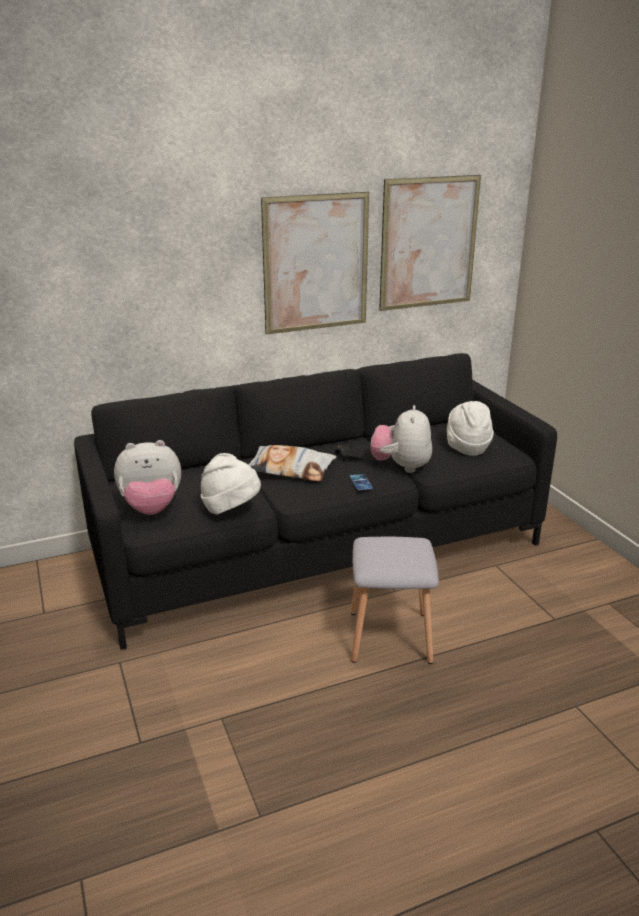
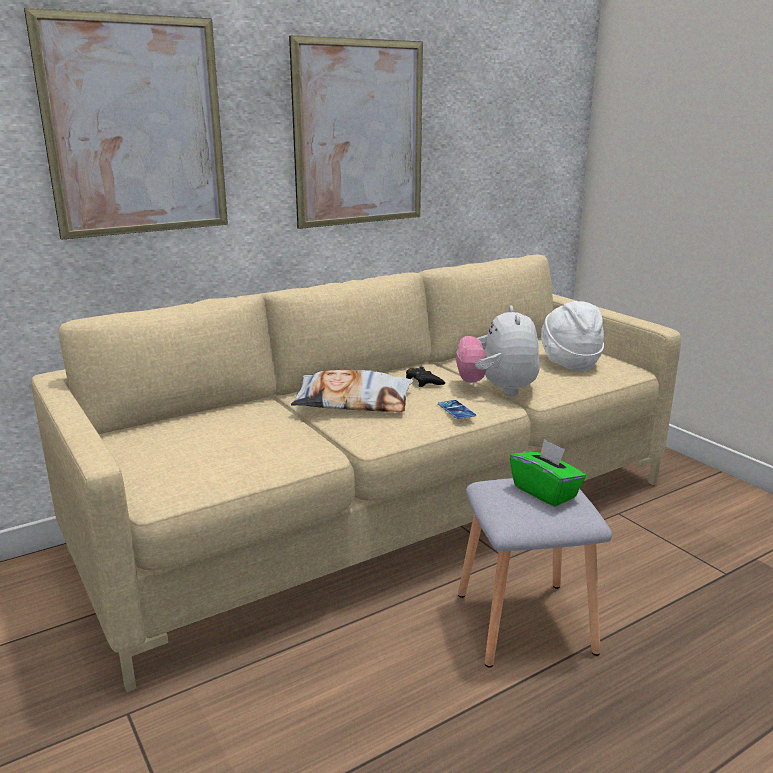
camera: 10 degrees left, 5 degrees down
black sofa [74,353,557,650] -> beige sofa [32,255,681,692]
plush toy [114,440,181,515] -> none
white hat [201,453,261,515] -> none
picture [379,175,481,311] -> picture moved to [24,8,228,240]
none -> green tissue box [510,439,586,507]

